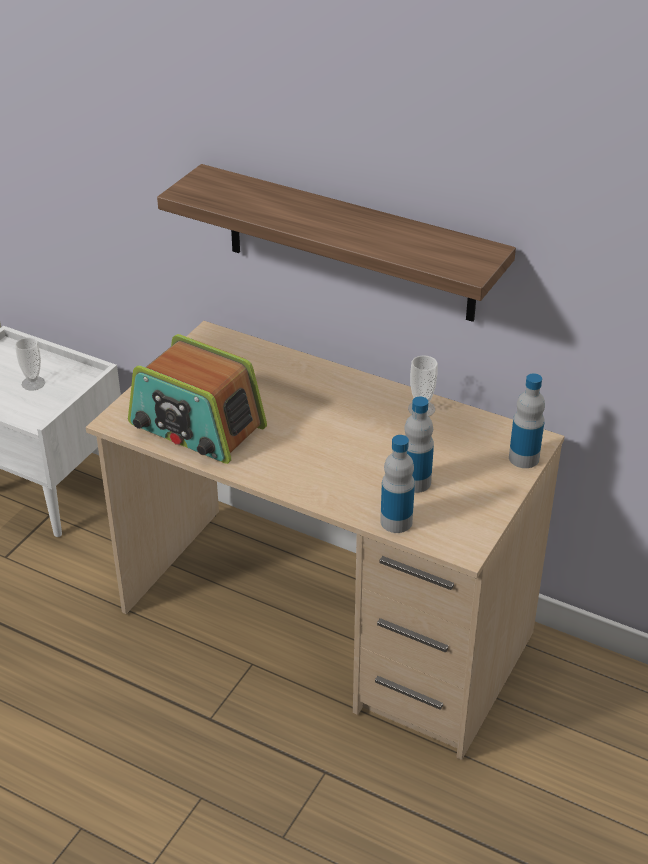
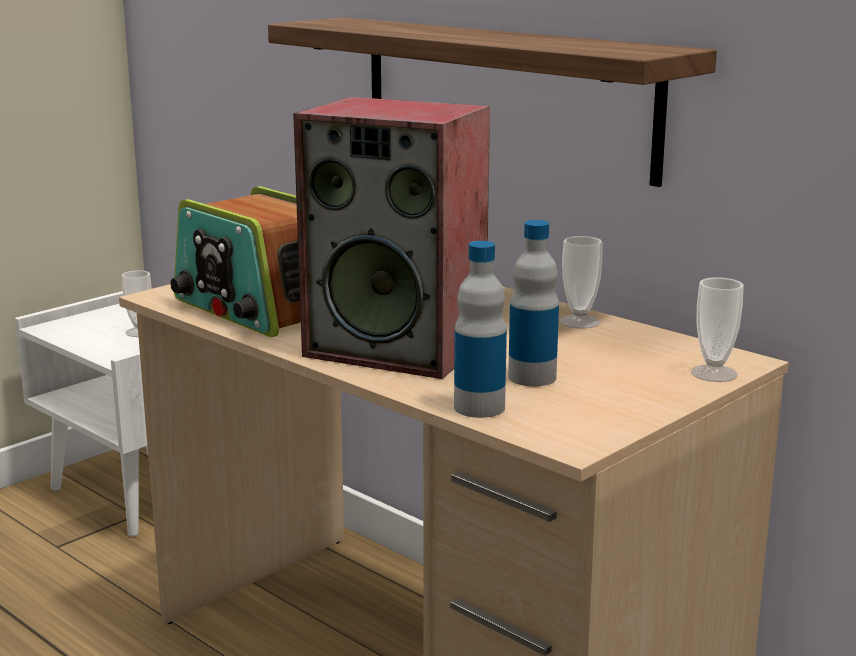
camera: 15 degrees right, 20 degrees down
bottle [509,373,545,468] -> cup [691,277,744,382]
none -> speaker [293,97,490,379]

